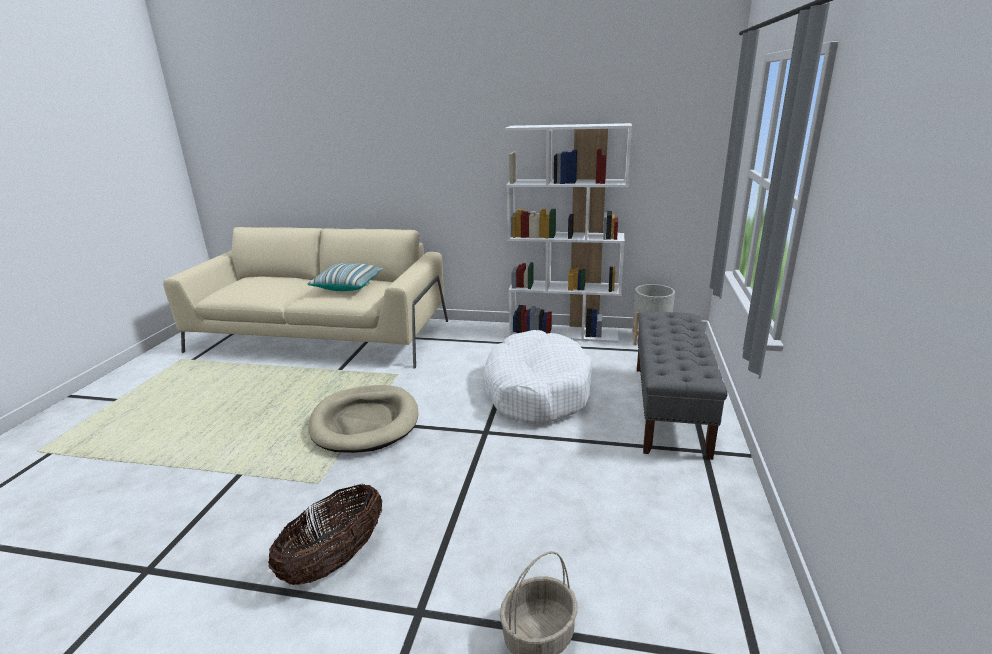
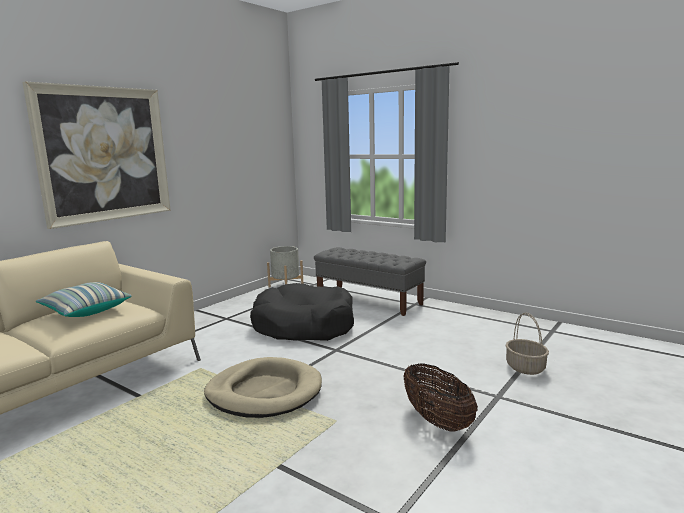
camera: 65 degrees left, 10 degrees down
white dog bed [482,330,592,425] -> black dog bed [250,283,354,341]
white bookcase [505,123,632,343] -> none
none -> picture [23,82,171,229]

